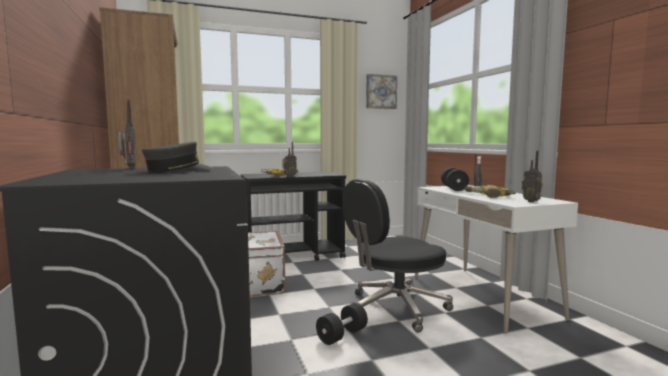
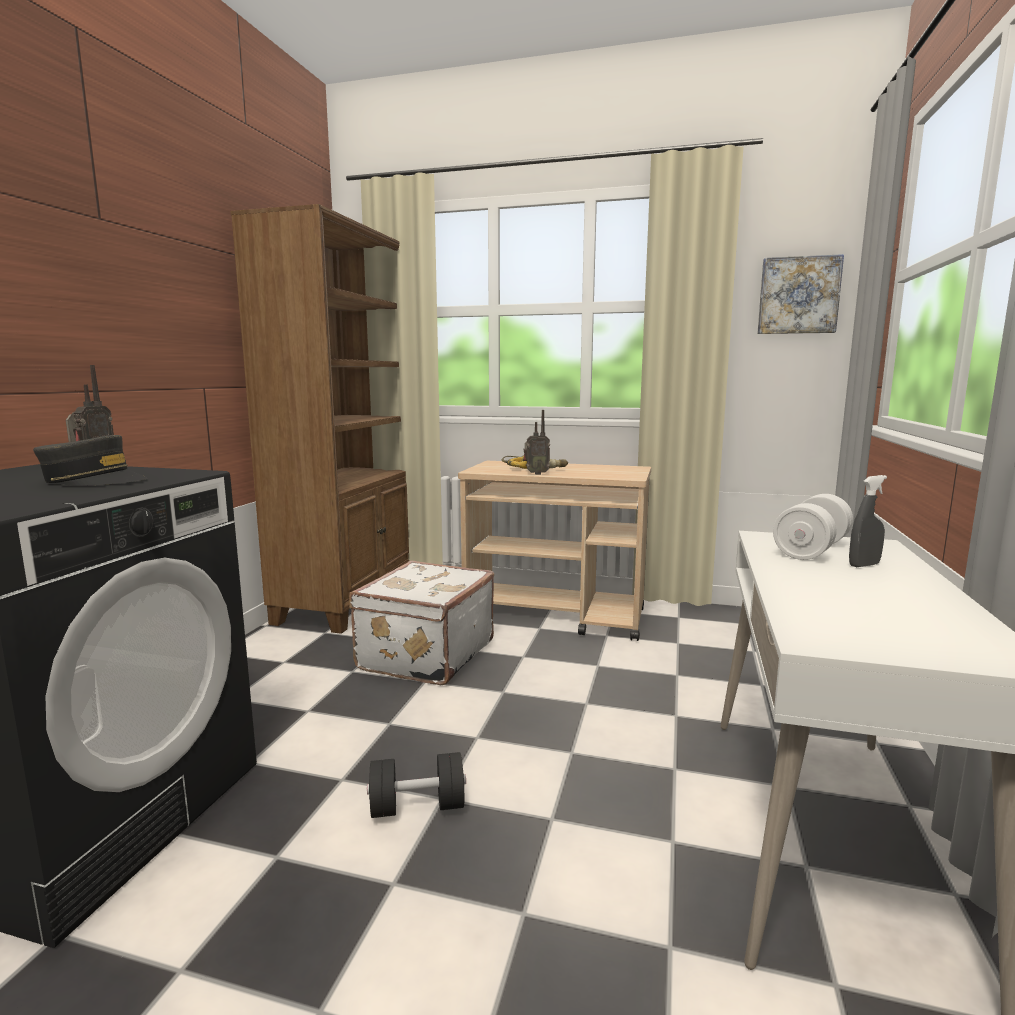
camera: 35 degrees right, 5 degrees up
black cart [240,172,346,261] -> beige cart [458,461,651,641]
black office chair [342,179,453,333] -> none
black dumbbell [441,168,469,191] -> white dumbbell [773,494,853,560]
power drill [464,185,516,198] -> none
radio [522,151,543,202] -> none

